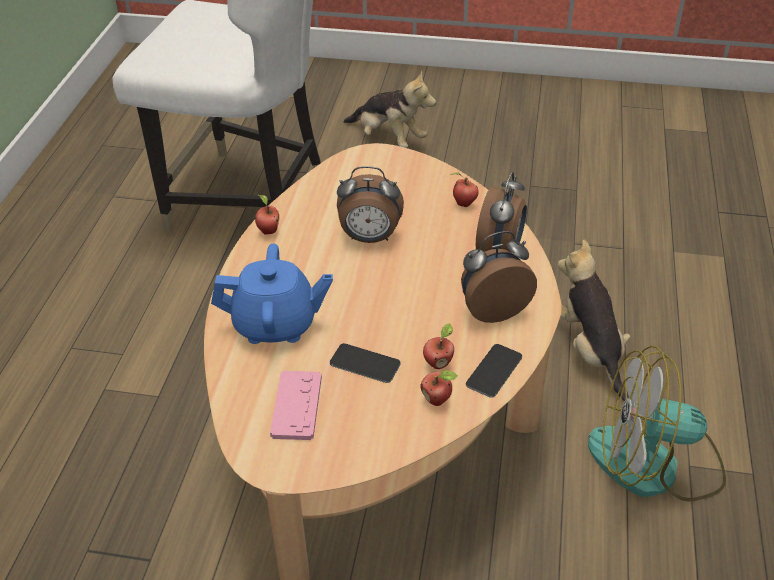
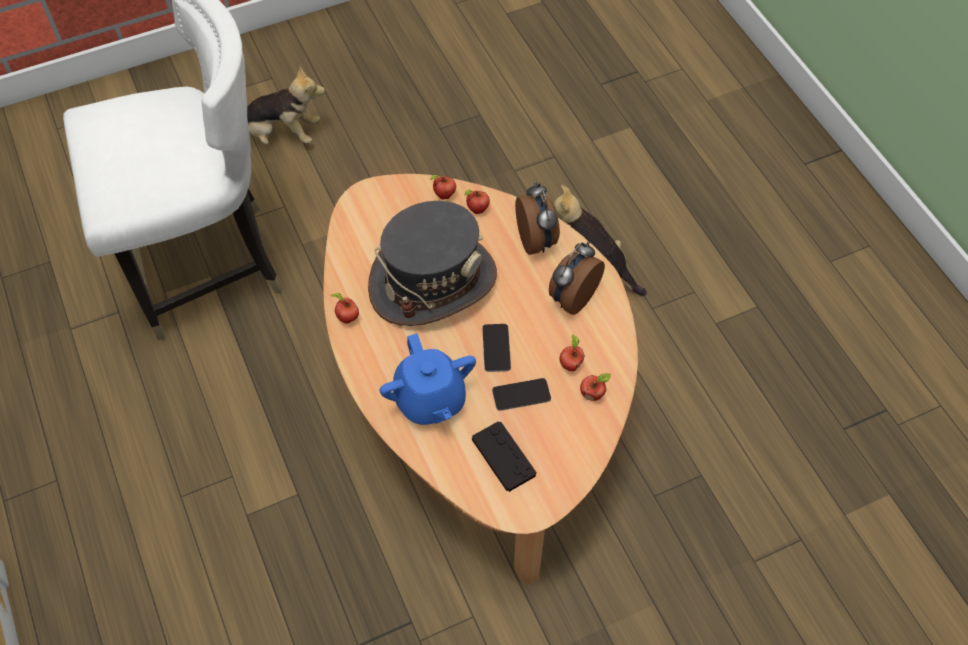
camera: 35 degrees left, 15 degrees up
blue teapot [211,244,333,344] -> blue teapot turned 105 degrees clockwise [380,333,476,425]
pink game controller [270,371,322,440] -> black game controller [472,421,536,492]
alarm clock [337,166,404,243] -> grey hat [368,201,497,326]
phone [466,344,522,398] -> phone moved to [482,324,511,372]
fan [588,345,726,501] -> none
none -> apple [430,175,456,199]

